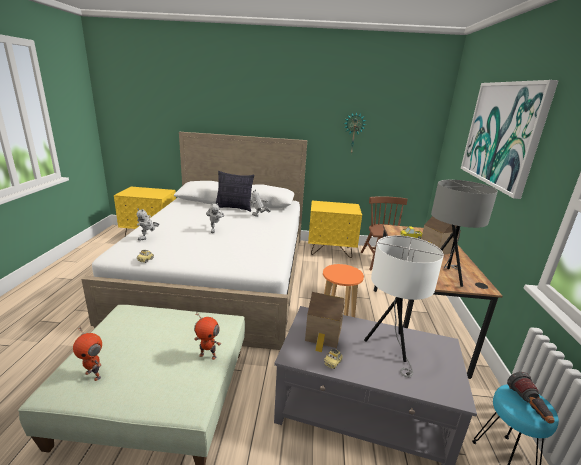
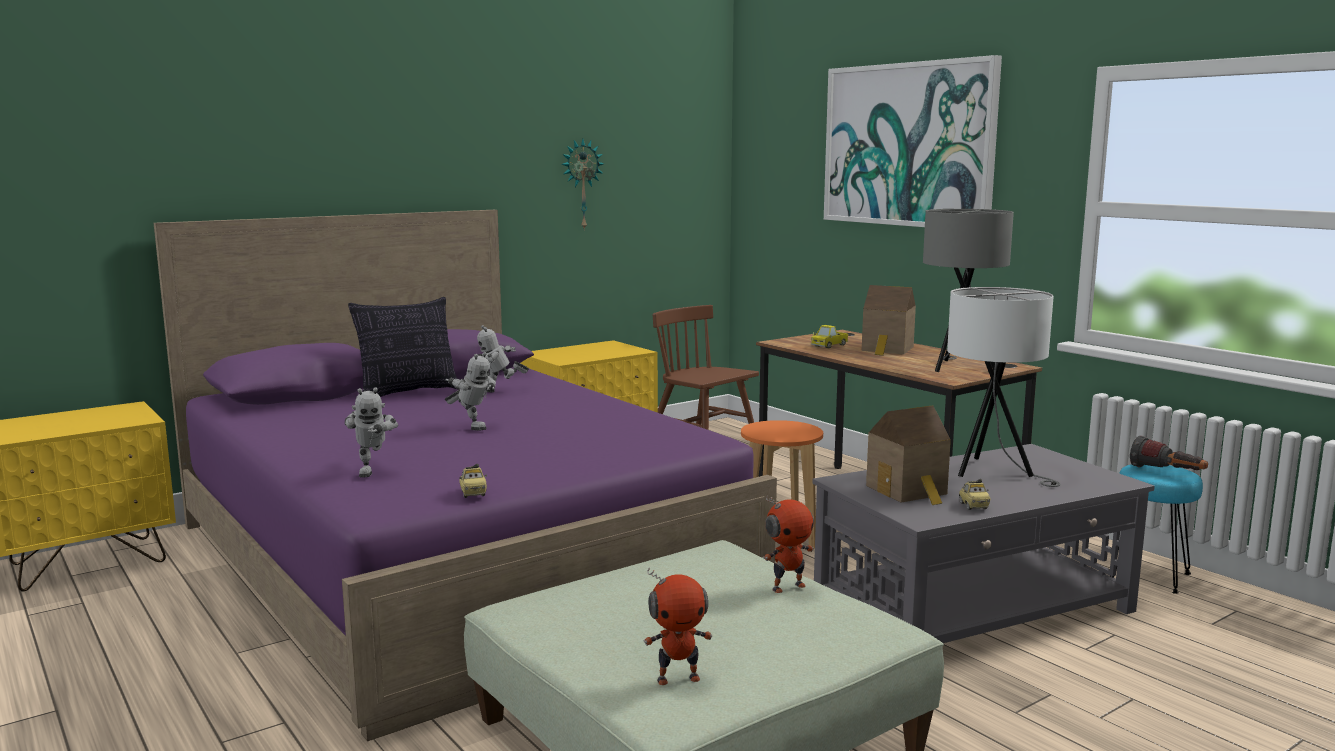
camera: 40 degrees left, 10 degrees down
white bed [81,132,307,350] -> purple bed [154,210,777,741]

